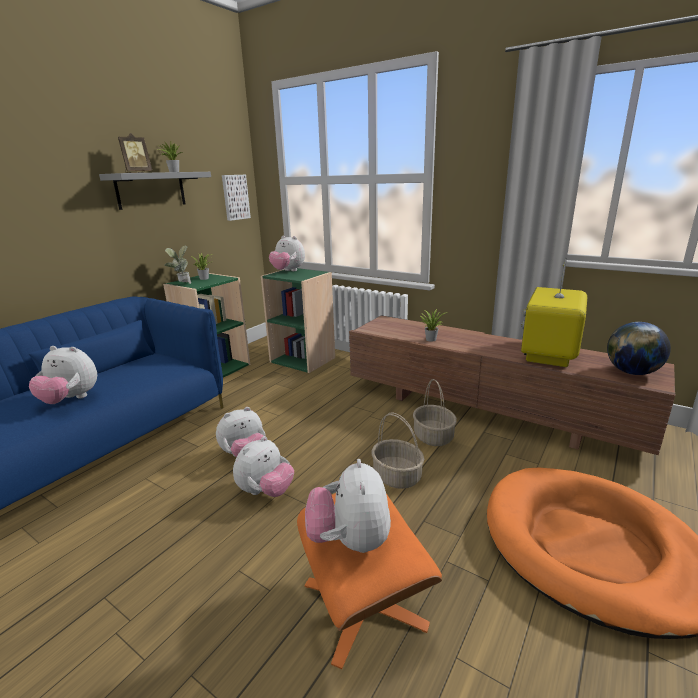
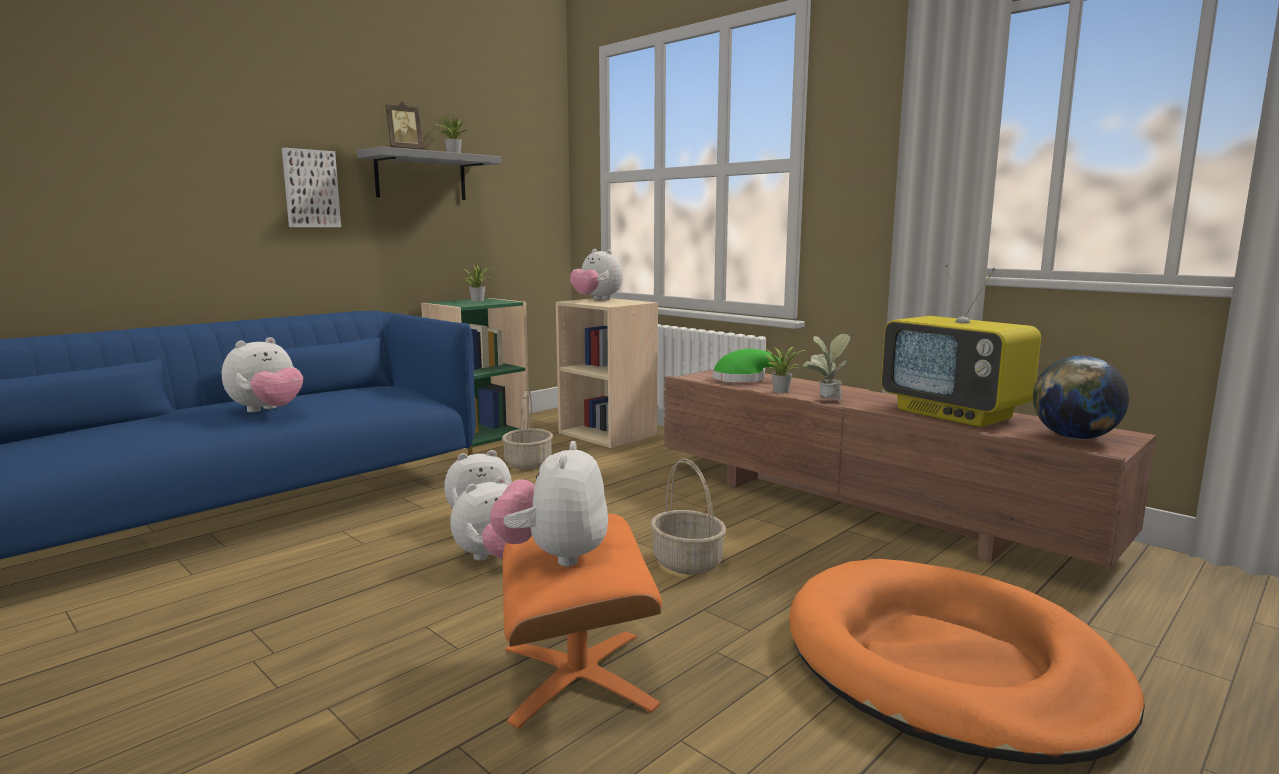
camera: 10 degrees right, 10 degrees down
plush toy [29,346,97,404] -> plush toy turned 75 degrees counterclockwise [222,337,303,412]
potted plant [164,246,191,284] -> potted plant moved to [803,334,851,402]
picture [222,175,251,221] -> picture moved to [282,148,341,227]
green bookcase [261,268,335,373] -> beige bookcase [556,298,658,448]
basket [413,379,457,446] -> basket moved to [502,389,553,470]
television [521,257,587,367] -> television turned 75 degrees counterclockwise [881,264,1041,427]
none -> green hat [713,349,781,383]

